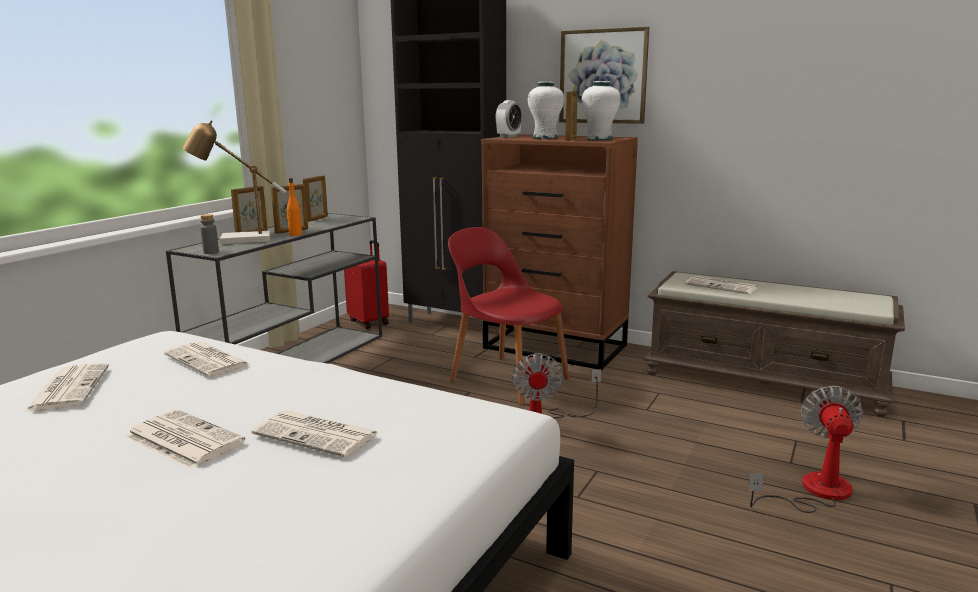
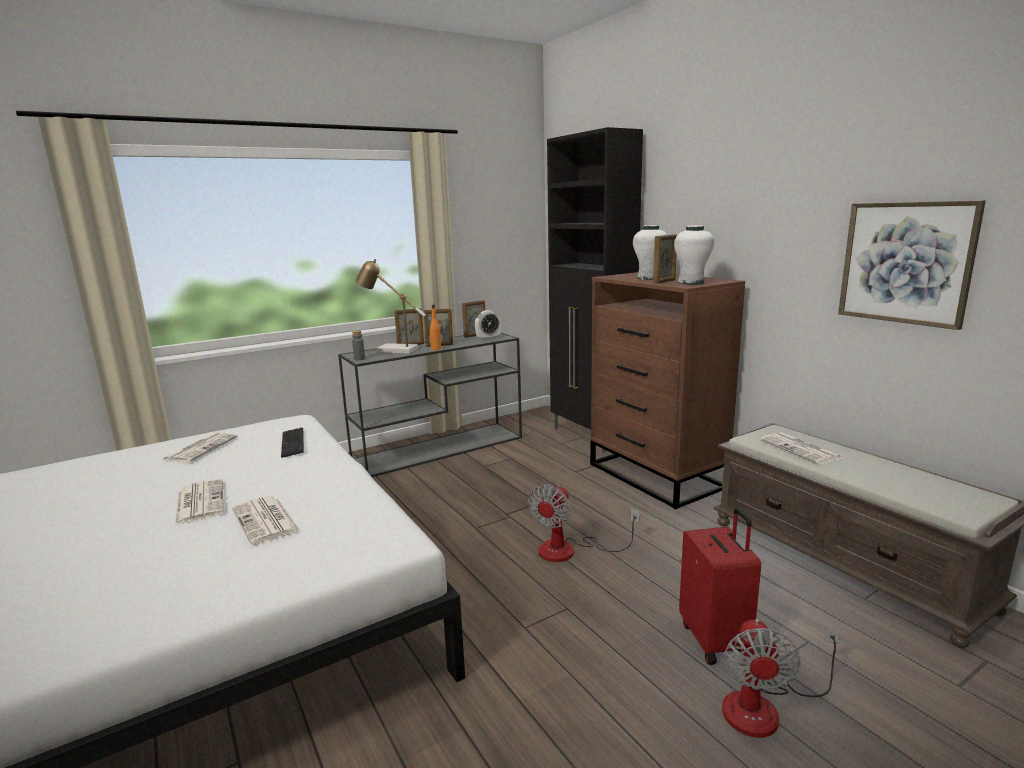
camera: 30 degrees right, 0 degrees up
newspaper [164,342,250,377] -> keyboard [281,427,304,458]
red suitcase [344,240,389,329] -> red suitcase moved to [679,508,761,665]
red chair [448,227,570,405] -> none
alarm clock [495,100,522,138] -> alarm clock moved to [475,310,501,340]
picture [559,27,649,124] -> picture moved to [838,200,986,330]
fan [748,386,863,513] -> fan turned 150 degrees clockwise [722,619,841,738]

